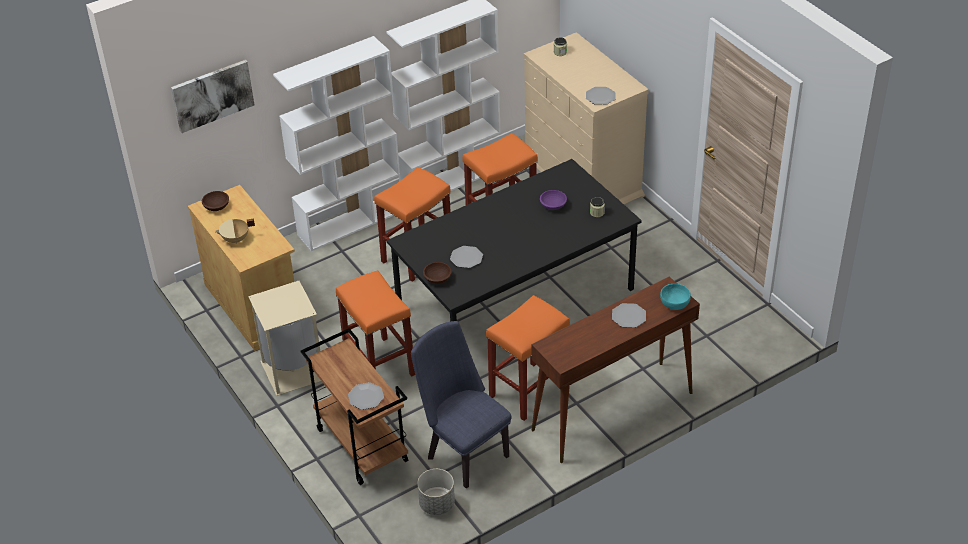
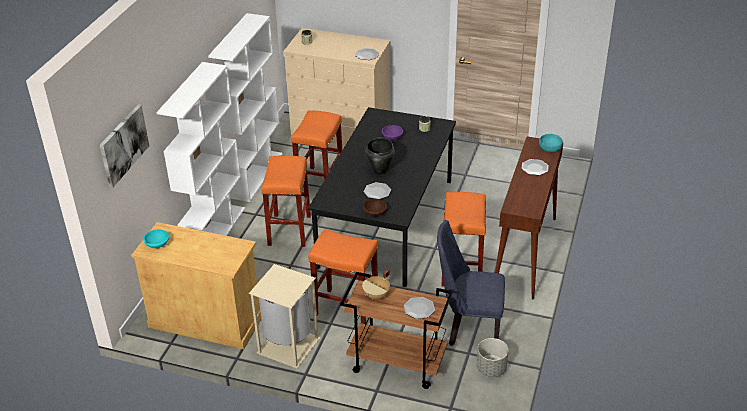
camera: 40 degrees left, 5 degrees down
brown bowl [202,191,229,211] -> turquoise bowl [143,230,169,248]
beige cooking pot [215,218,255,244] -> beige cooking pot moved to [362,269,390,299]
none -> black cooking pot [366,137,395,175]

